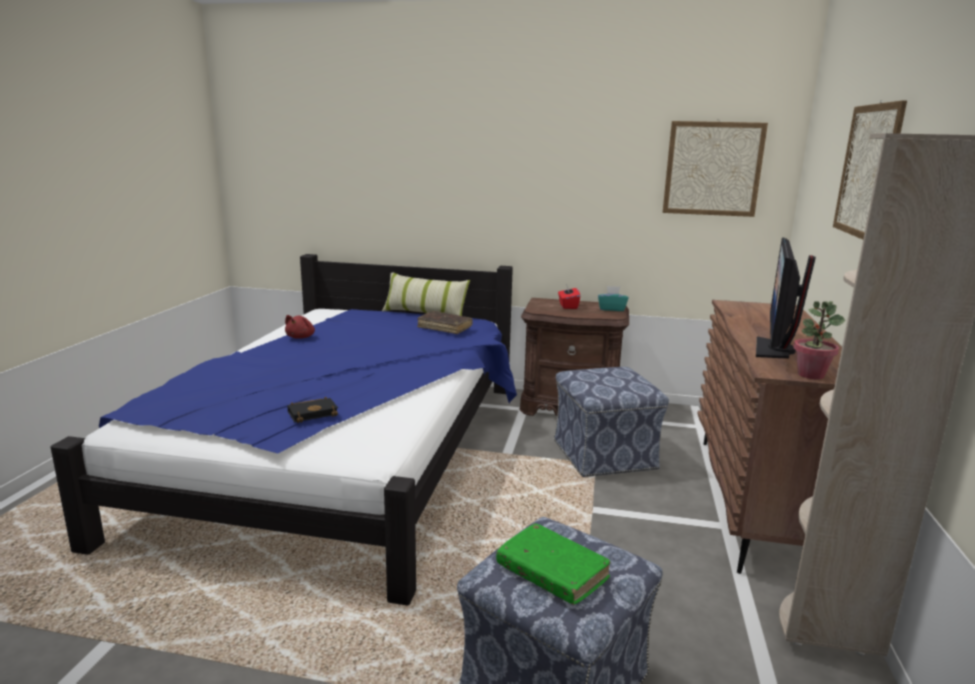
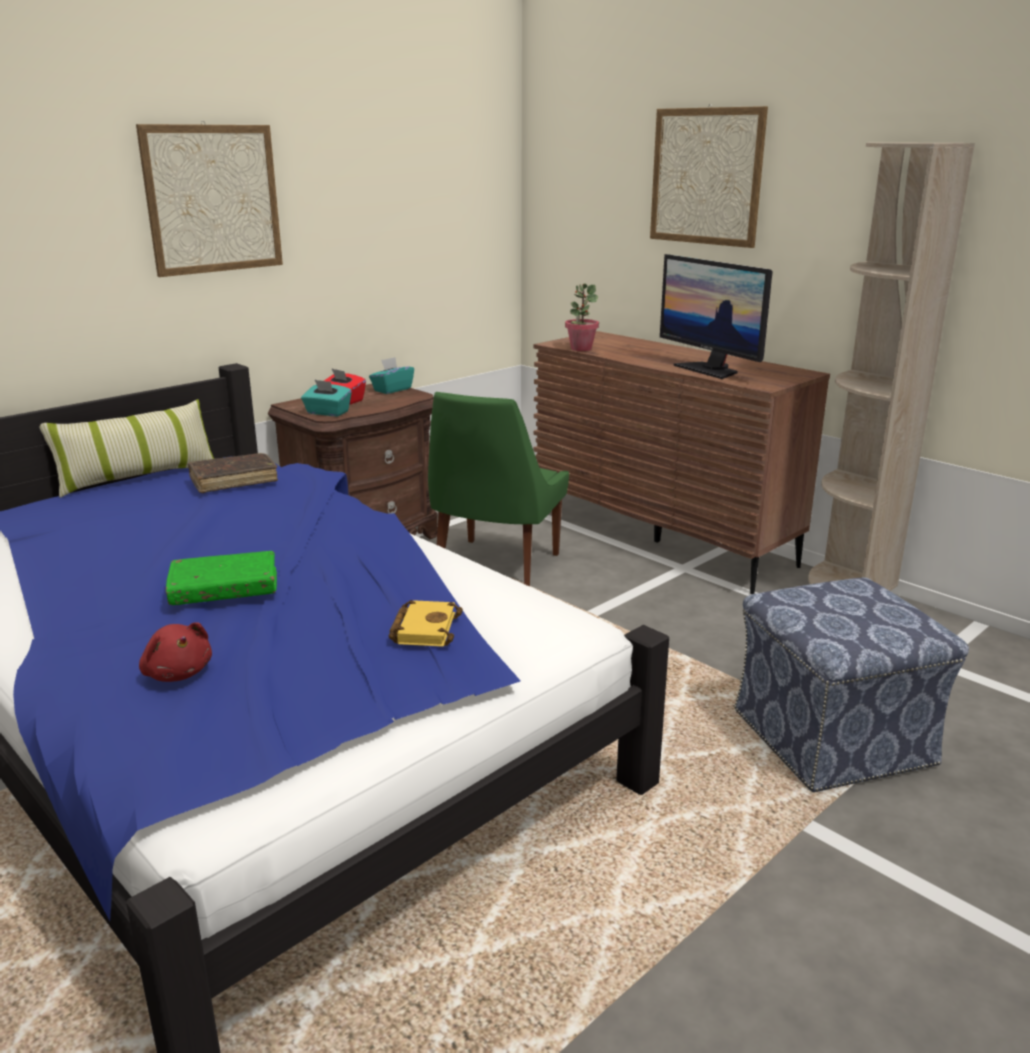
camera: 55 degrees left, 5 degrees up
red plush toy [285,315,315,339] -> red plush toy moved to [139,622,212,682]
black book [287,397,338,423] -> yellow book [388,600,463,647]
green book [496,523,611,605] -> green book moved to [166,551,277,605]
ottoman [554,367,669,477] -> green chair [428,392,569,587]
picture [663,119,768,217] -> picture moved to [136,122,283,277]
potted plant [793,301,845,380] -> potted plant moved to [565,283,599,351]
none -> turquoise tissue box [301,380,352,416]

